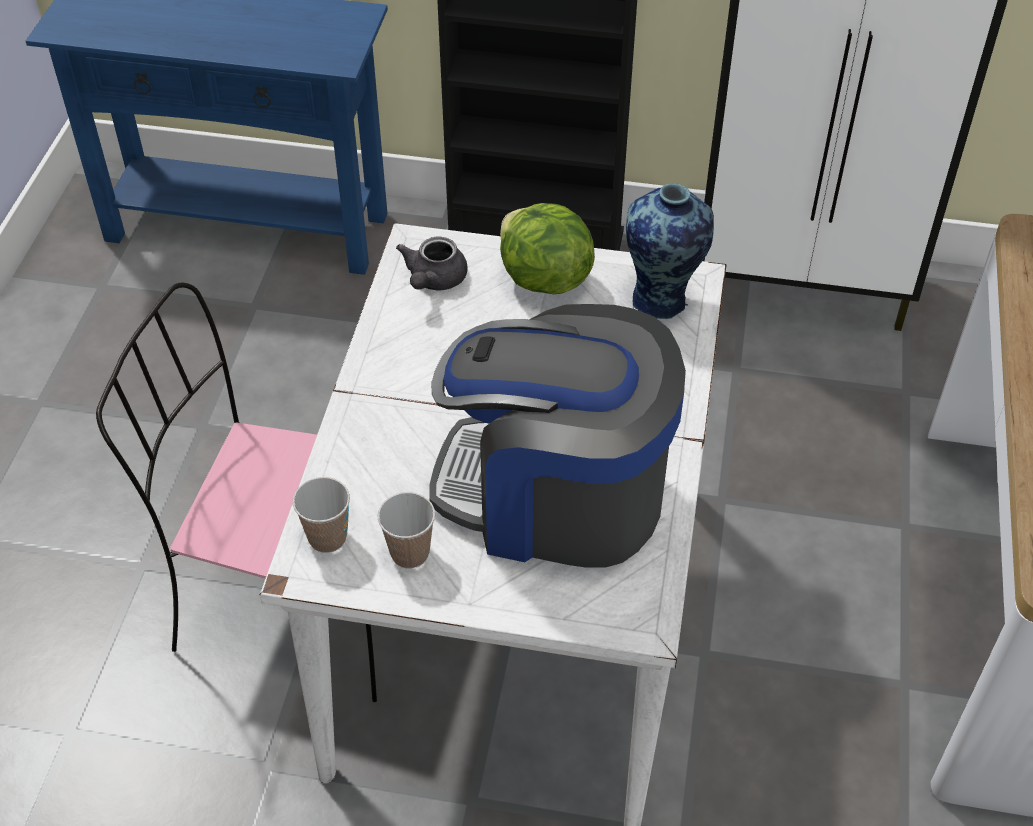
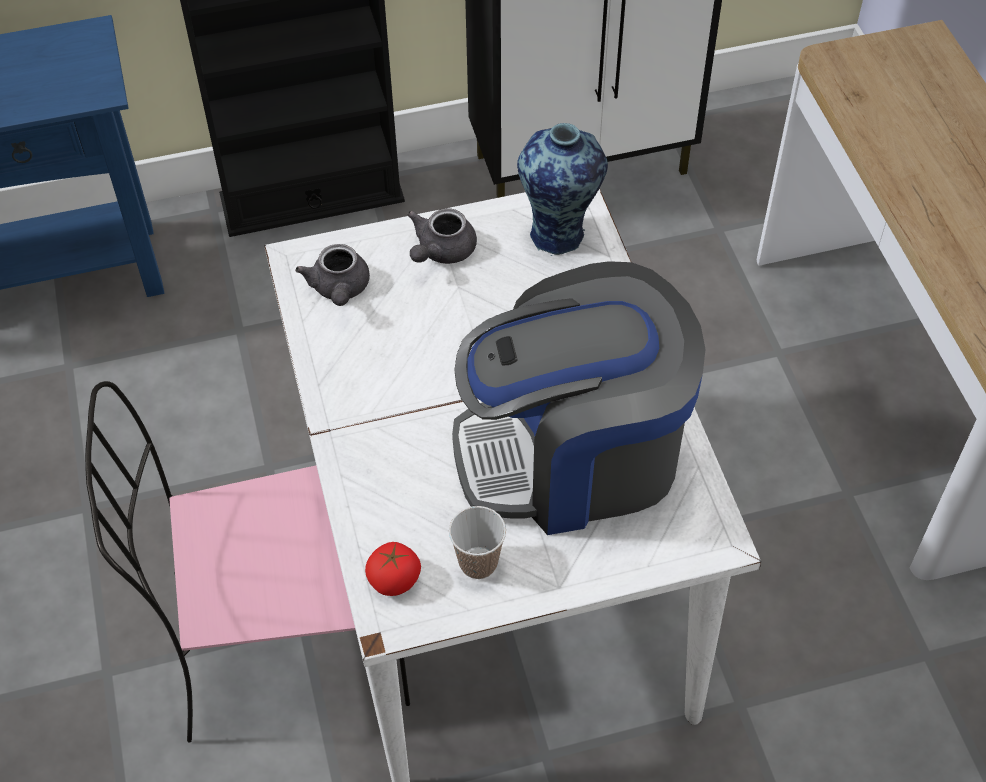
camera: 25 degrees left, 5 degrees up
cup [293,477,350,553] -> tomato [365,542,421,596]
lettuce [500,203,595,294] -> grey teapot [407,208,477,264]

